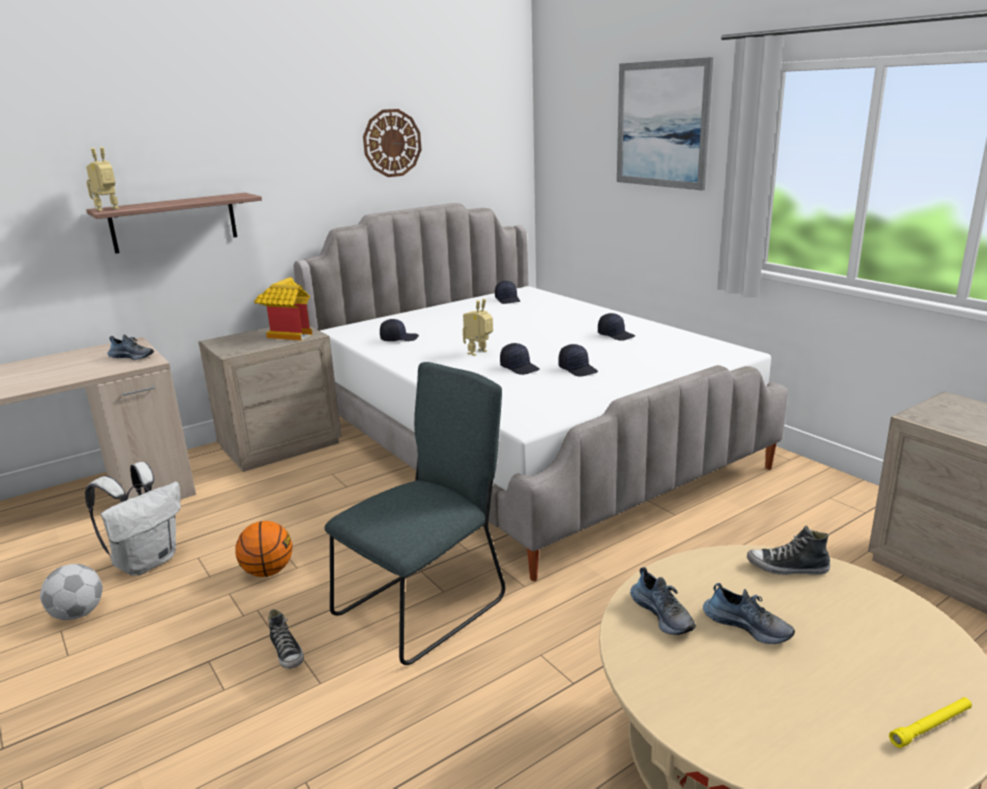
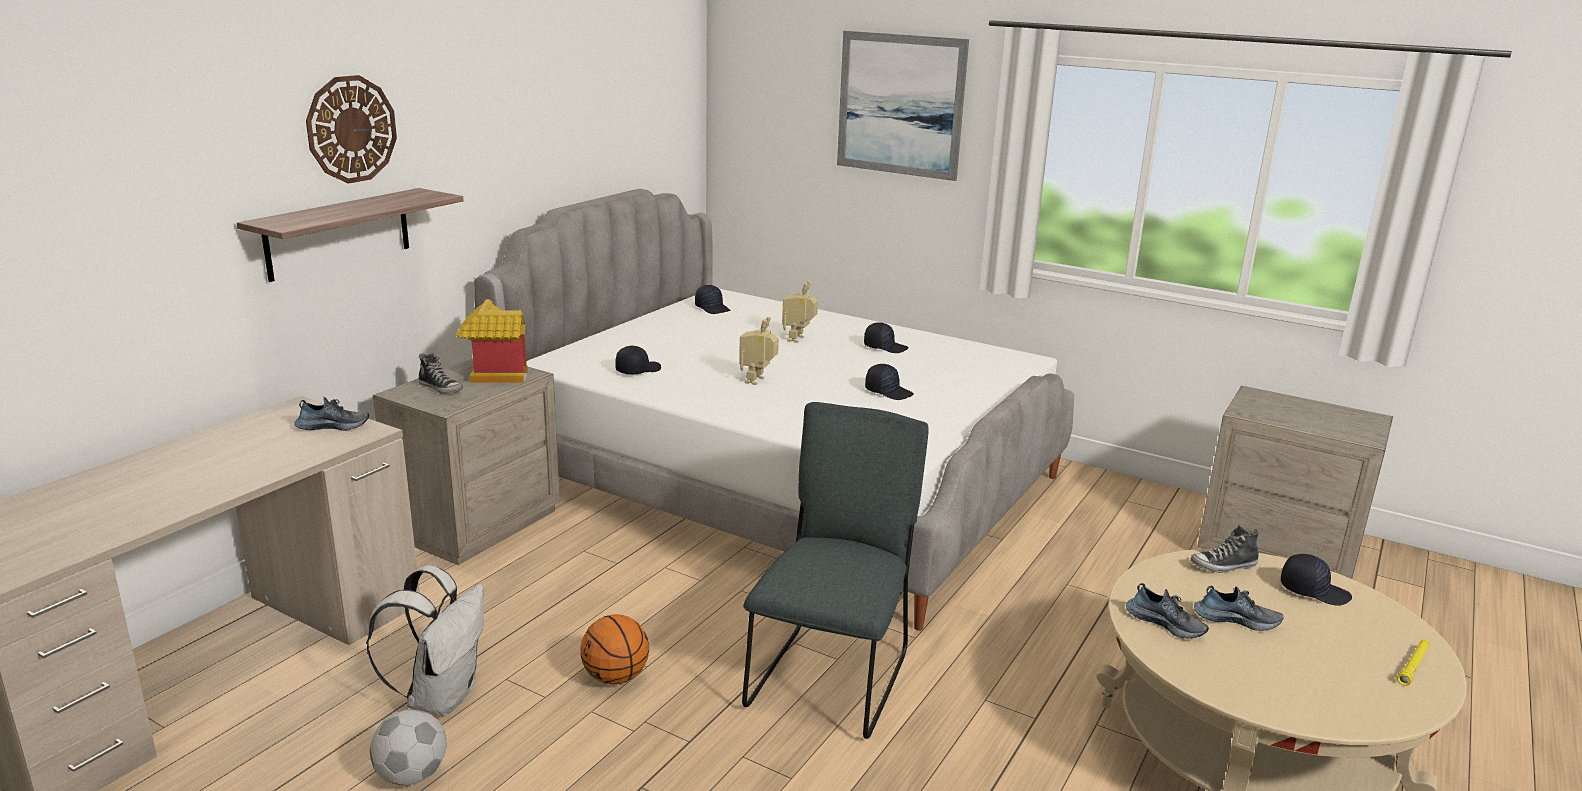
camera: 25 degrees left, 0 degrees up
toy robot [86,147,119,211] -> toy robot moved to [782,281,818,343]
shoe [268,609,304,669] -> shoe moved to [418,353,463,394]
wall clock [363,109,421,177] -> wall clock moved to [306,75,397,184]
black cap [500,343,539,375] -> black cap moved to [1281,554,1352,606]

